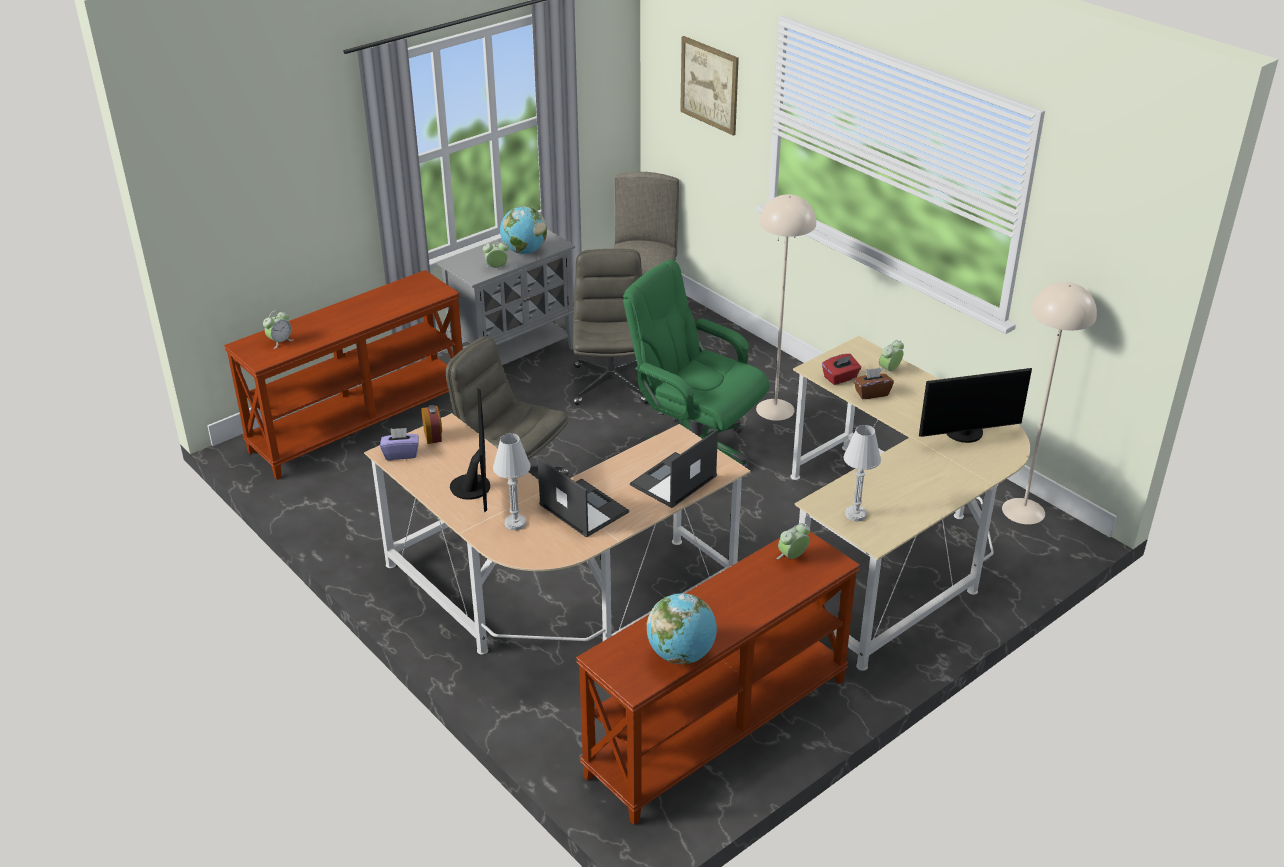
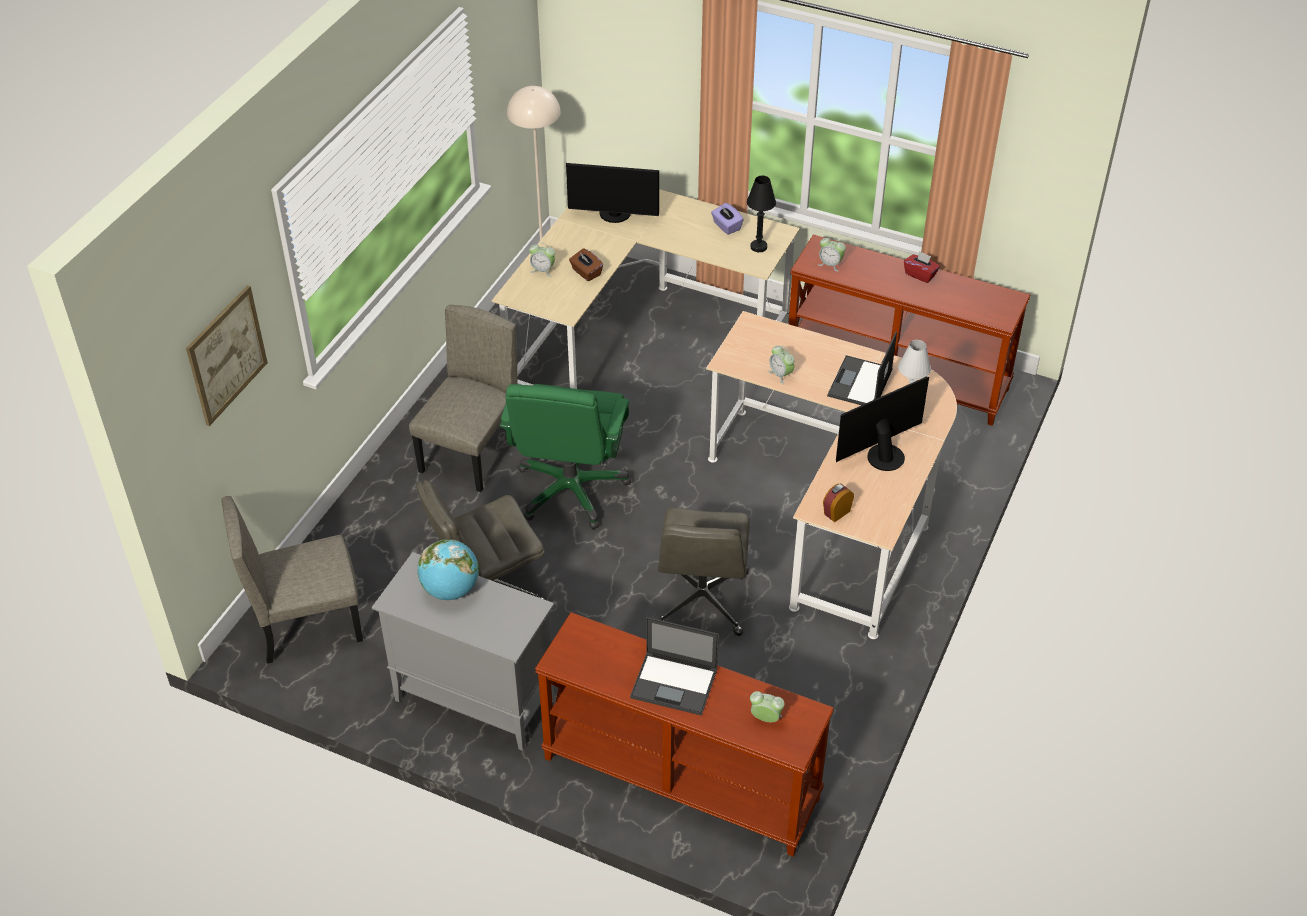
camera: 115 degrees left, 10 degrees up
purple tissue box [380,428,419,460] -> purple tissue box moved to [711,203,744,235]
alarm clock [483,240,509,268] -> alarm clock moved to [768,345,795,384]
laptop [630,429,718,508] -> laptop moved to [630,617,719,715]
globe [647,594,717,664] -> none
beige floor lamp [756,194,816,421] -> beige chair [409,305,517,492]
red tissue box [822,354,861,385] -> red tissue box moved to [904,251,940,283]
white table lamp [844,425,881,521] -> black table lamp [747,176,776,252]
monitor [919,368,1032,443] -> monitor turned 135 degrees clockwise [566,163,659,223]

